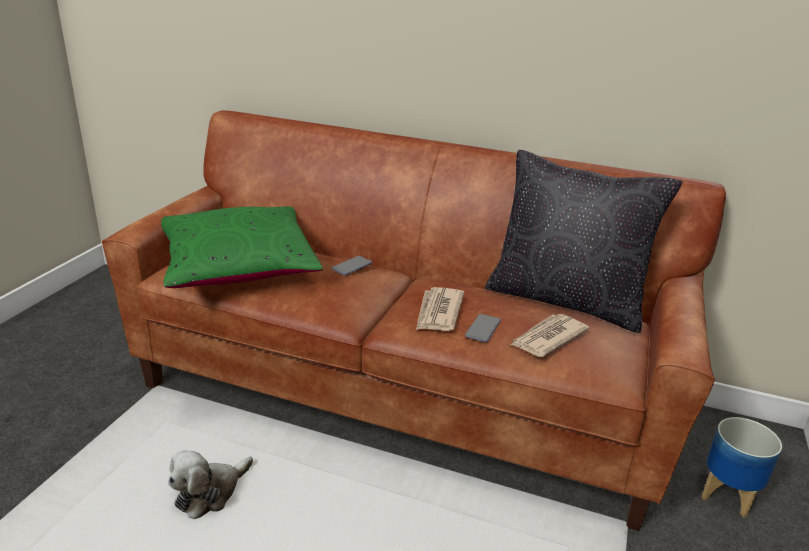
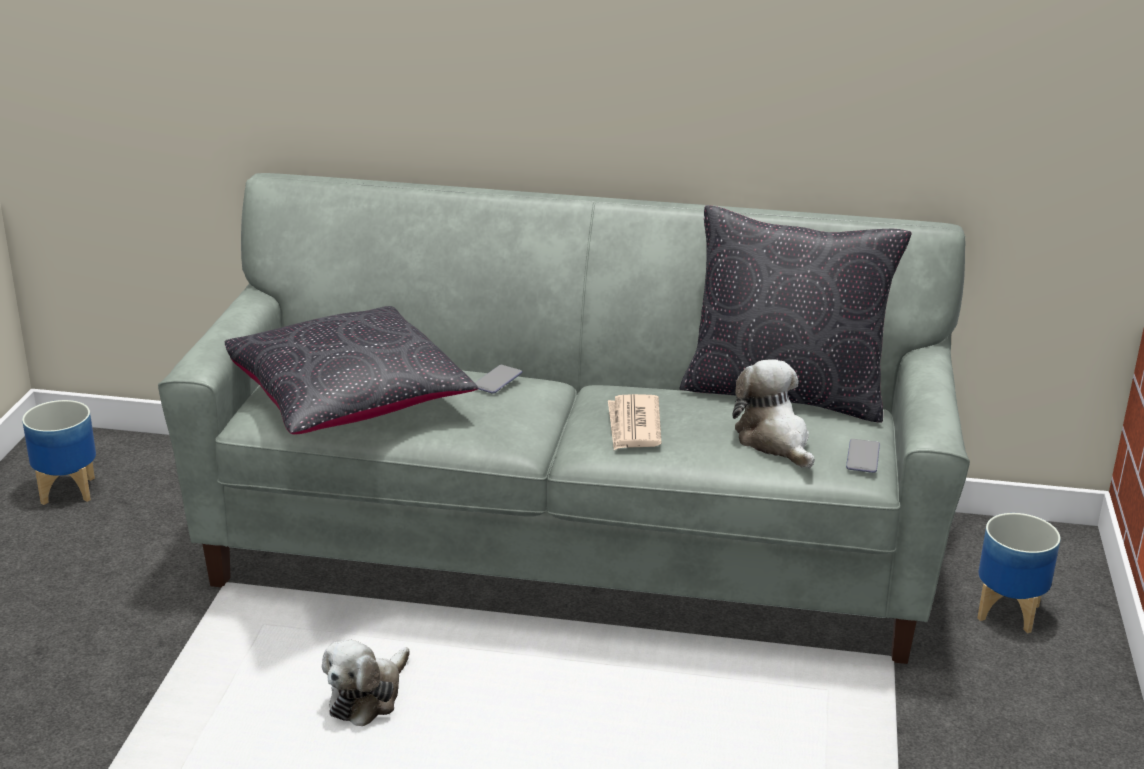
camera: 10 degrees left, 0 degrees up
brown sofa [102,110,726,531] -> grey sofa [158,173,970,664]
green pillow [161,206,323,288] -> black pillow [225,306,479,434]
phone [465,314,501,342] -> phone moved to [846,439,880,473]
newspaper [510,314,590,357] -> plush toy [733,359,814,469]
none -> planter [22,400,96,505]

